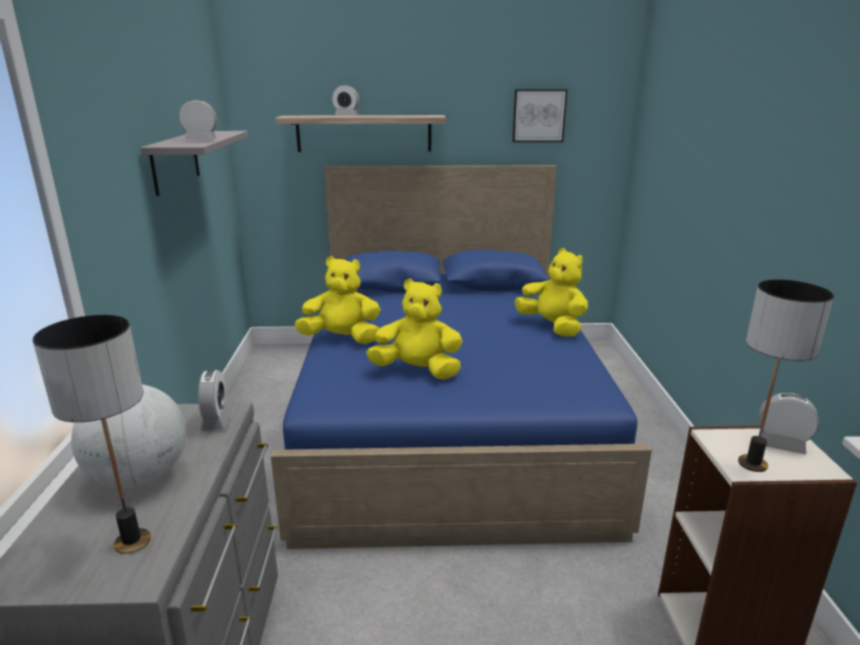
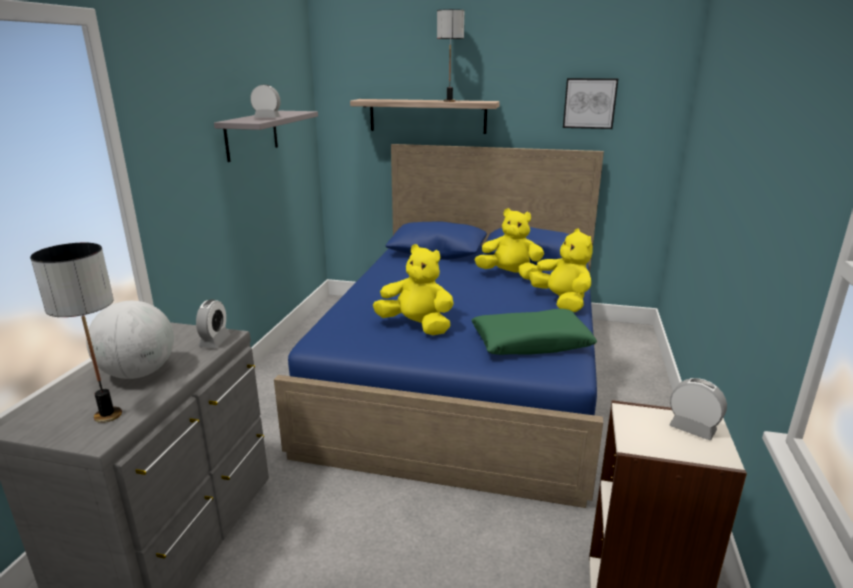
camera: 15 degrees right, 0 degrees up
yellow plush toy [294,256,381,344] -> yellow plush toy moved to [474,208,544,280]
alarm clock [332,85,359,116] -> none
table lamp [738,279,834,472] -> table lamp moved to [437,9,465,102]
none -> green pillow [471,309,597,355]

